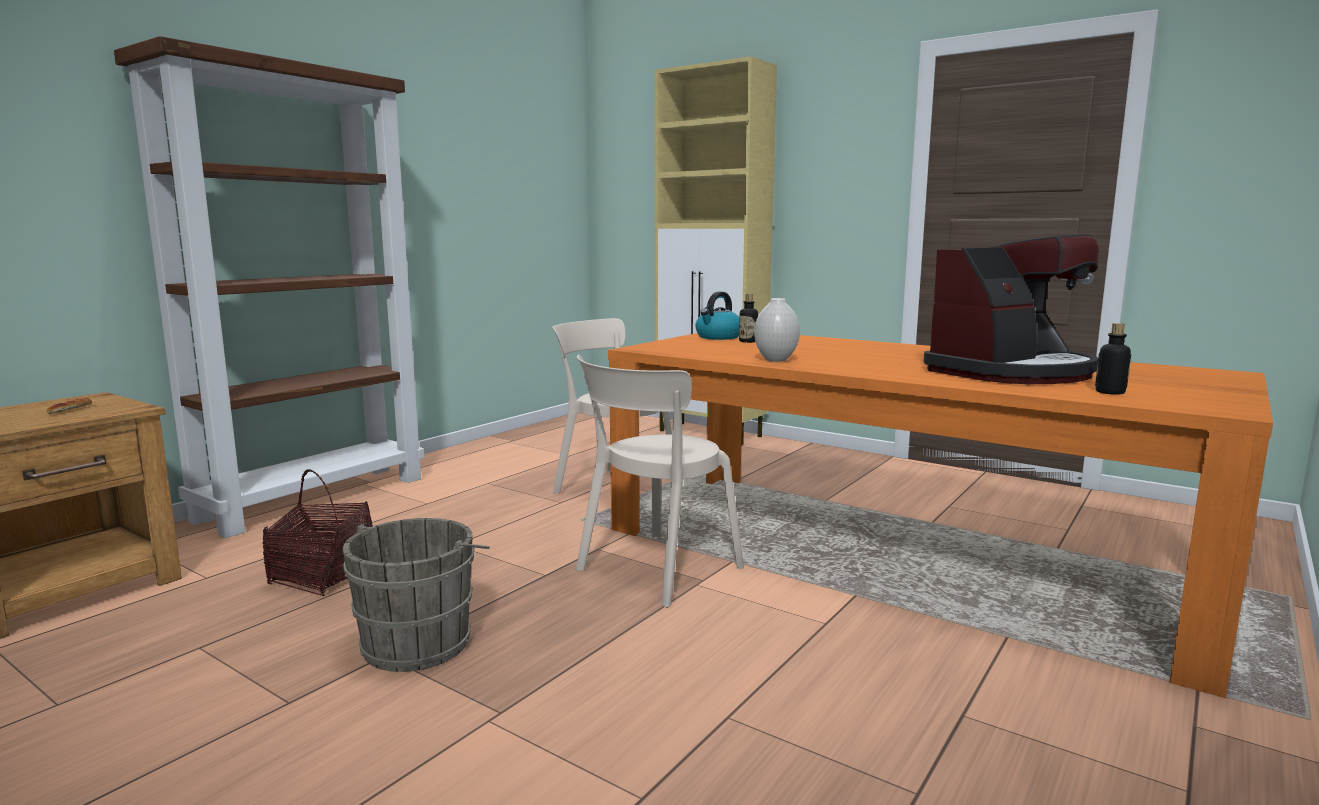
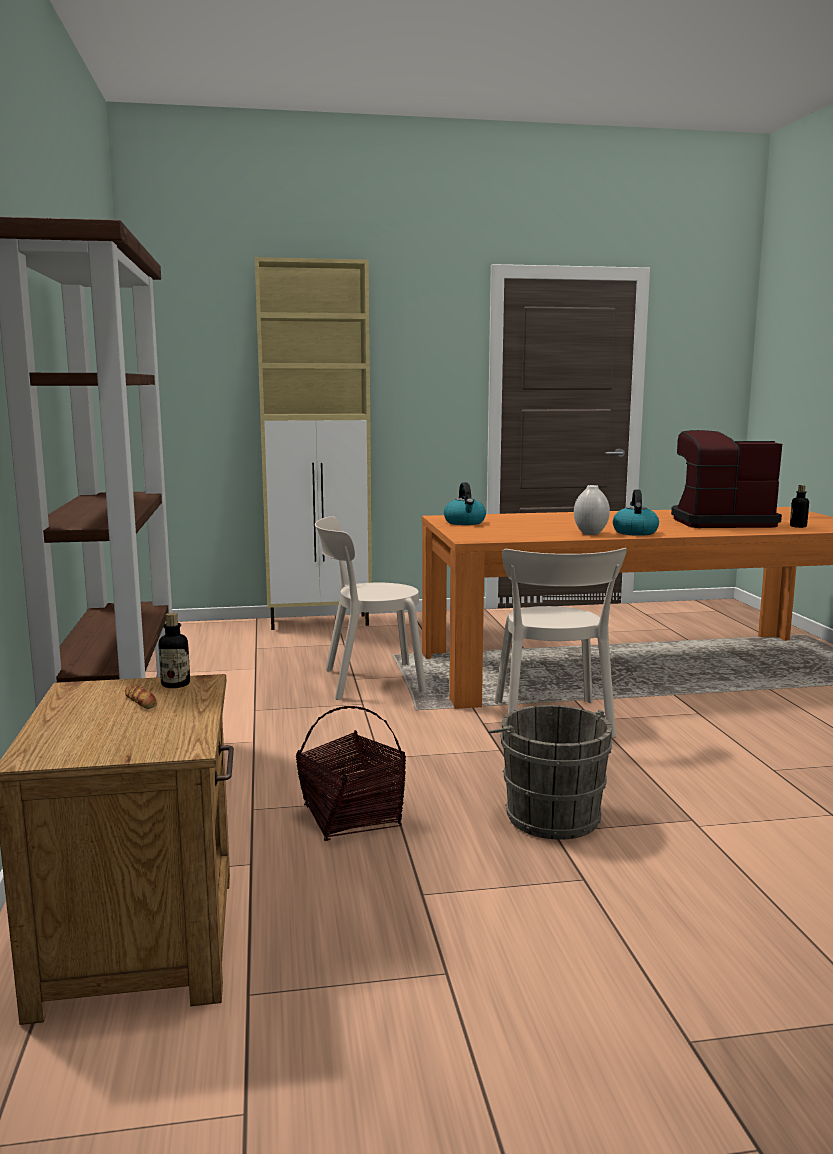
camera: 45 degrees left, 0 degrees up
bottle [739,294,758,343] -> bottle moved to [159,613,190,688]
coffee machine [924,234,1099,384] -> coffee machine turned 105 degrees counterclockwise [671,430,782,528]
none -> kettle [613,490,659,536]

